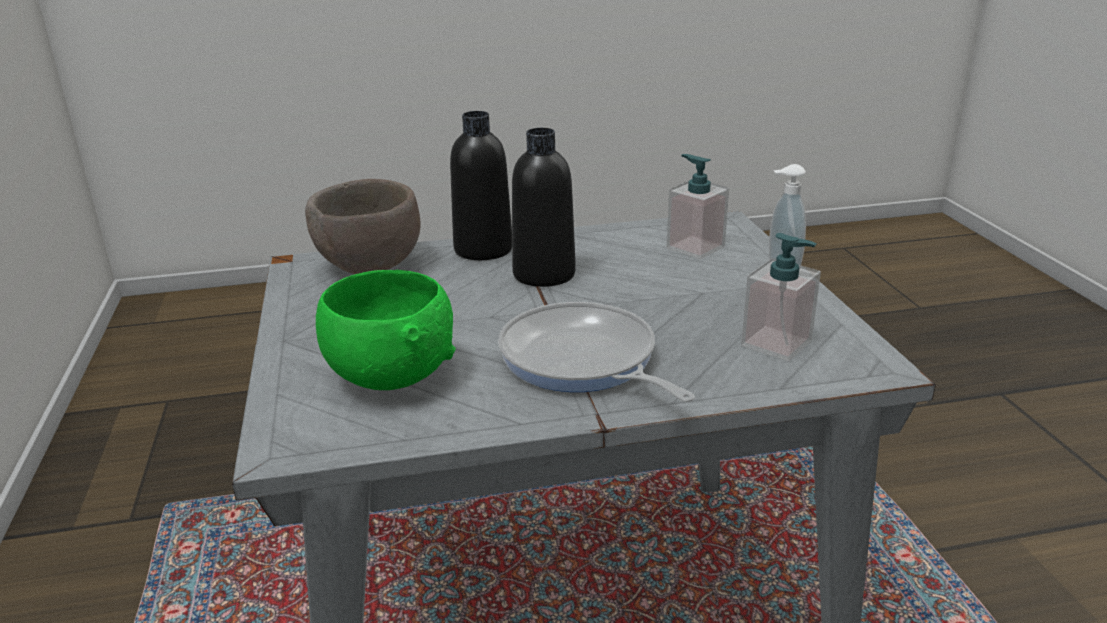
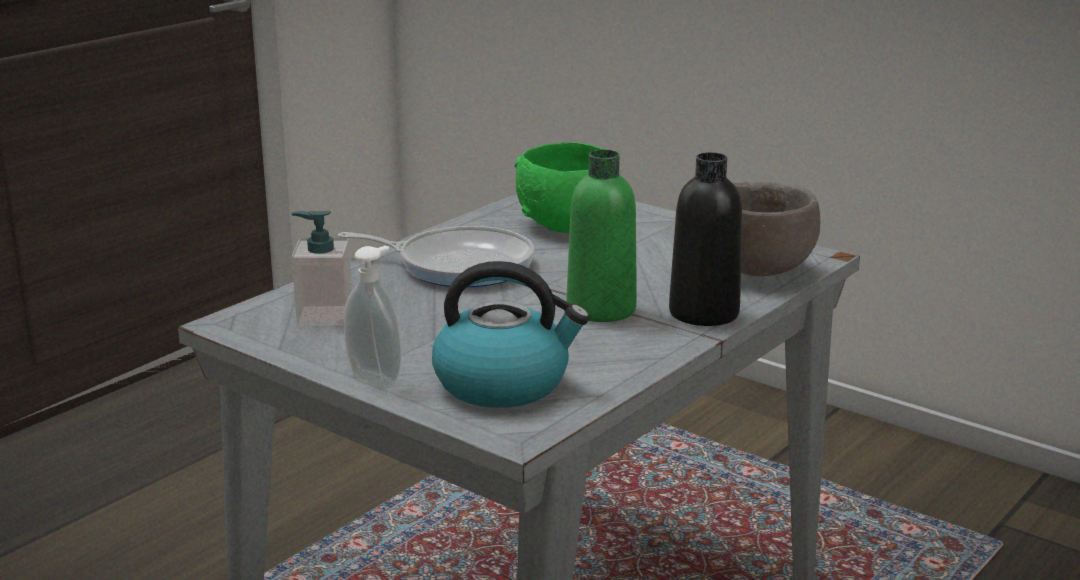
camera: 140 degrees right, 5 degrees down
black bottle [512,128,576,287] -> green bottle [566,150,637,322]
soap dispenser [667,154,729,259] -> kettle [432,261,590,408]

